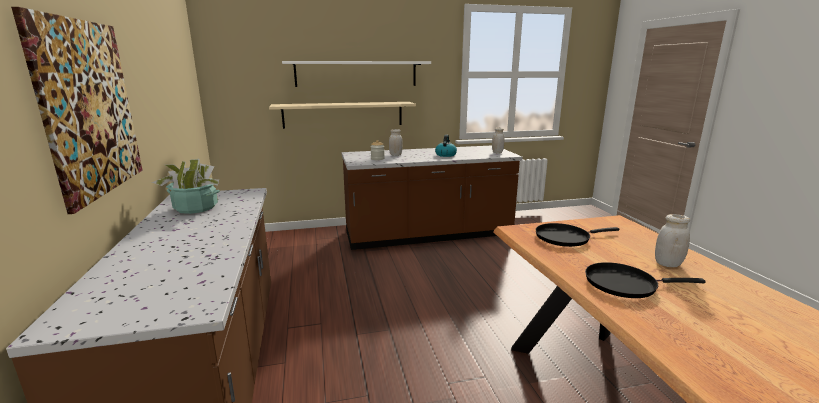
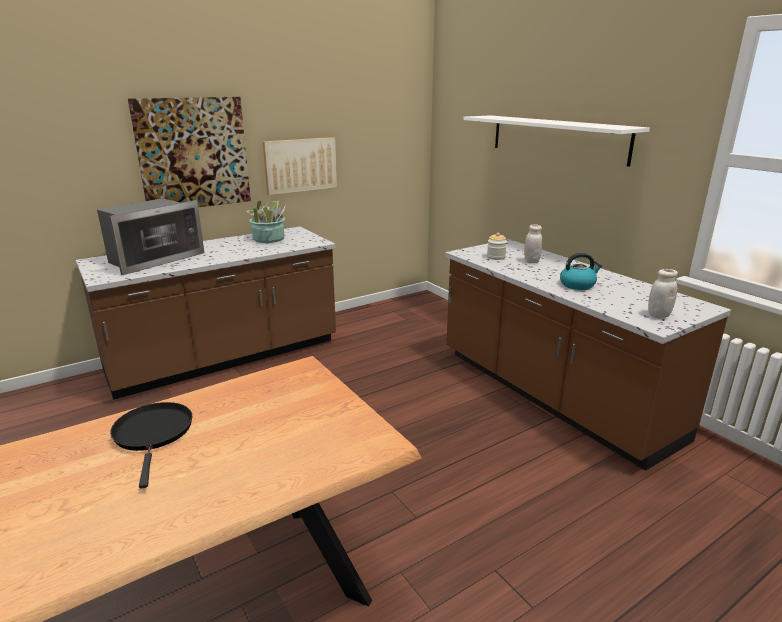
camera: 70 degrees right, 5 degrees up
beige shelf [269,102,416,129] -> none
black frying pan [535,223,619,247] -> none
white jar [655,214,690,267] -> none
none -> microwave [97,198,204,275]
none -> picture [263,137,337,195]

